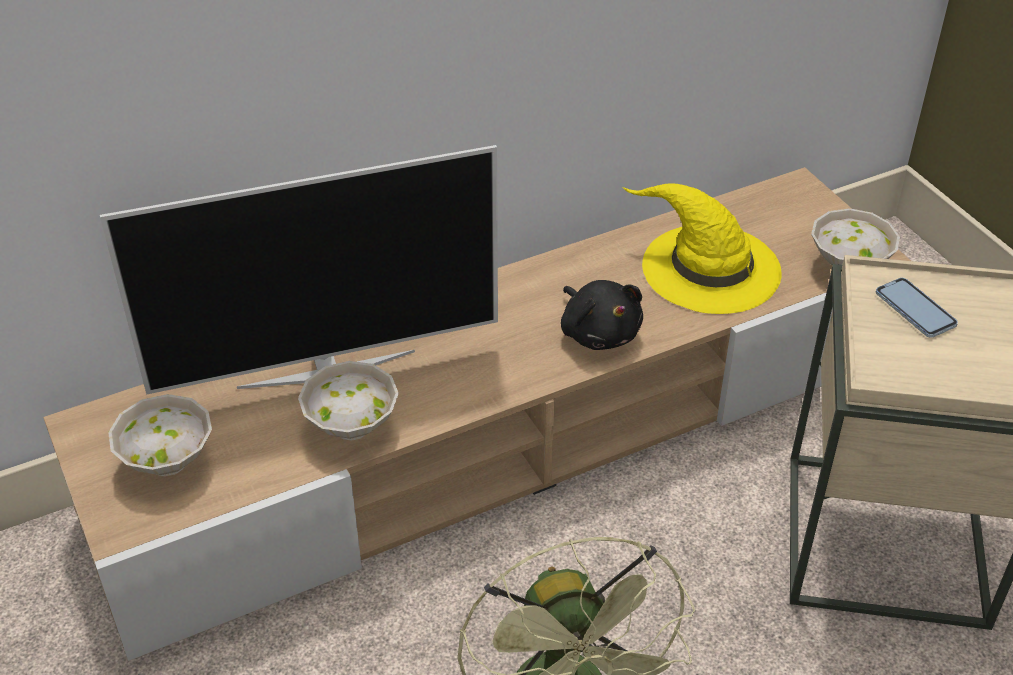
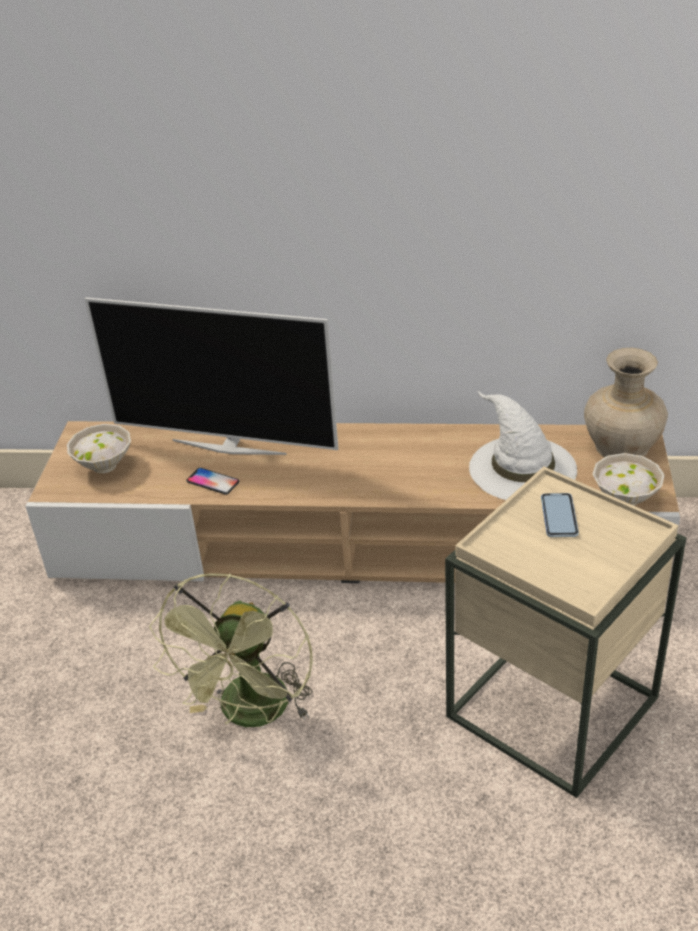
camera: 35 degrees right, 5 degrees down
white bowl [298,361,399,441] -> phone [186,468,239,495]
black plush toy [561,280,643,350] -> none
yellow hat [623,183,781,314] -> white hat [469,390,577,500]
none -> beige vase [584,348,668,458]

